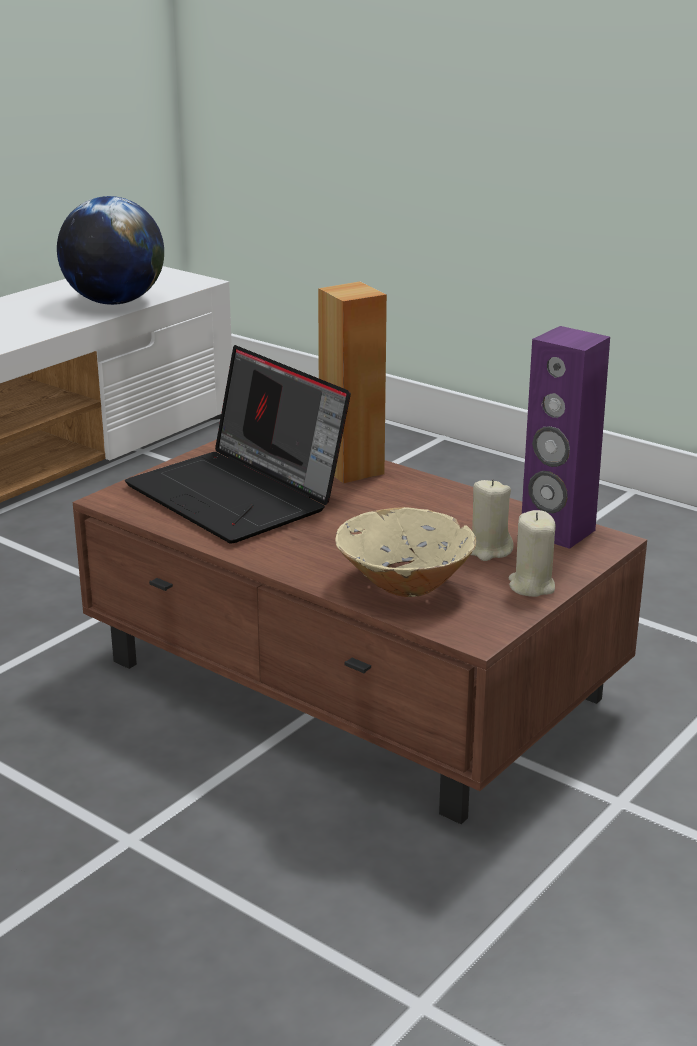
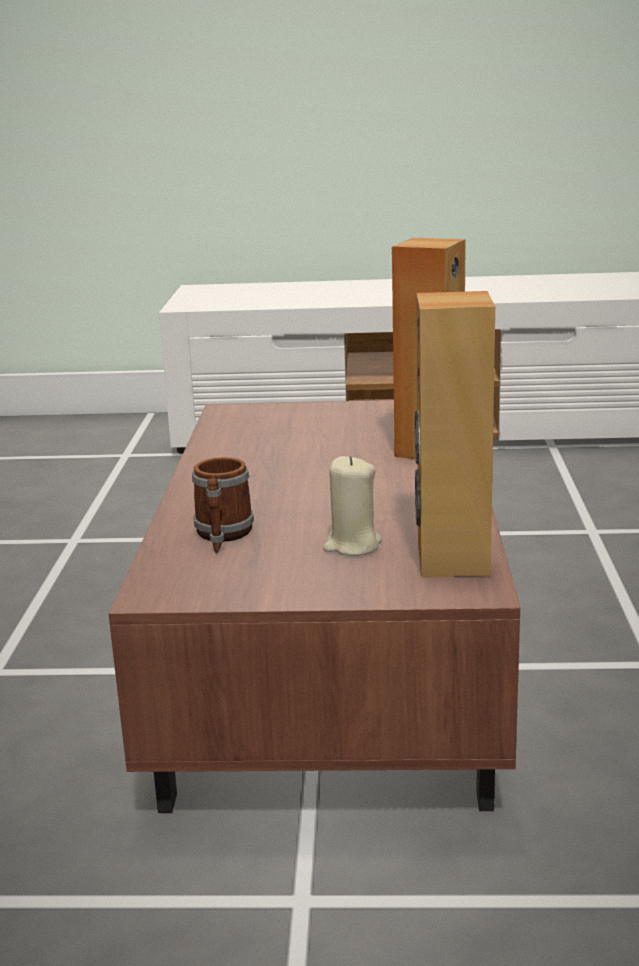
camera: 55 degrees right, 5 degrees down
globe [57,196,164,305] -> none
laptop [125,345,351,543] -> none
beige bowl [335,507,476,597] -> mug [192,457,254,553]
beige candle [509,510,556,597] -> none
purple speaker [522,326,610,549] -> brown speaker [415,291,495,578]

